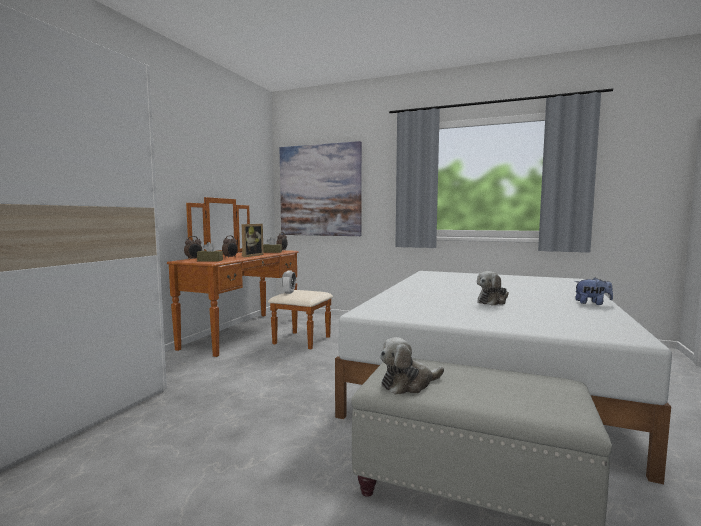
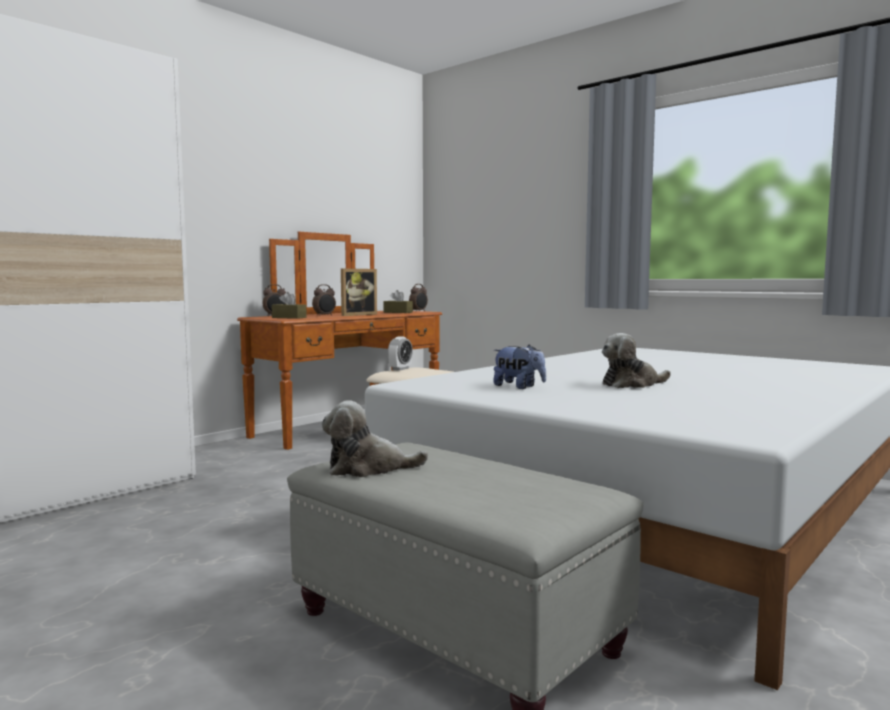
camera: 20 degrees right, 0 degrees up
picture [280,141,362,236] -> none
plush toy [575,278,613,305] -> plush toy moved to [493,345,546,389]

